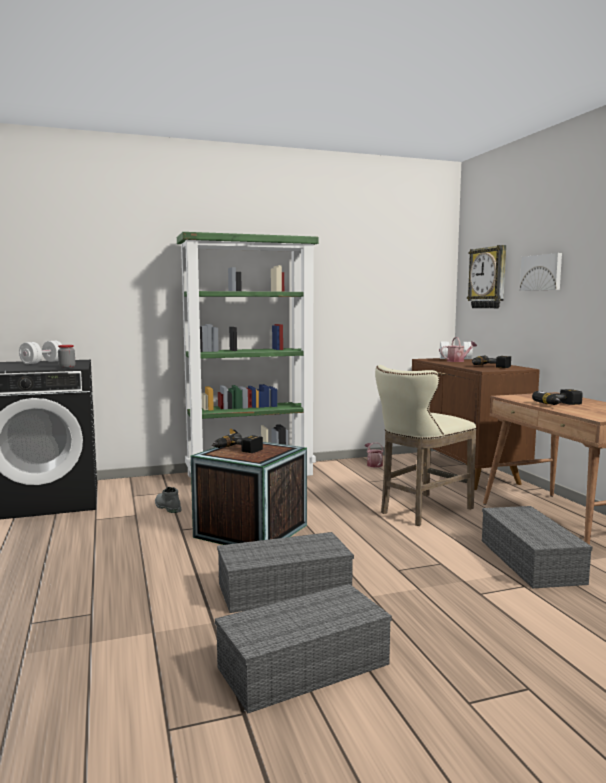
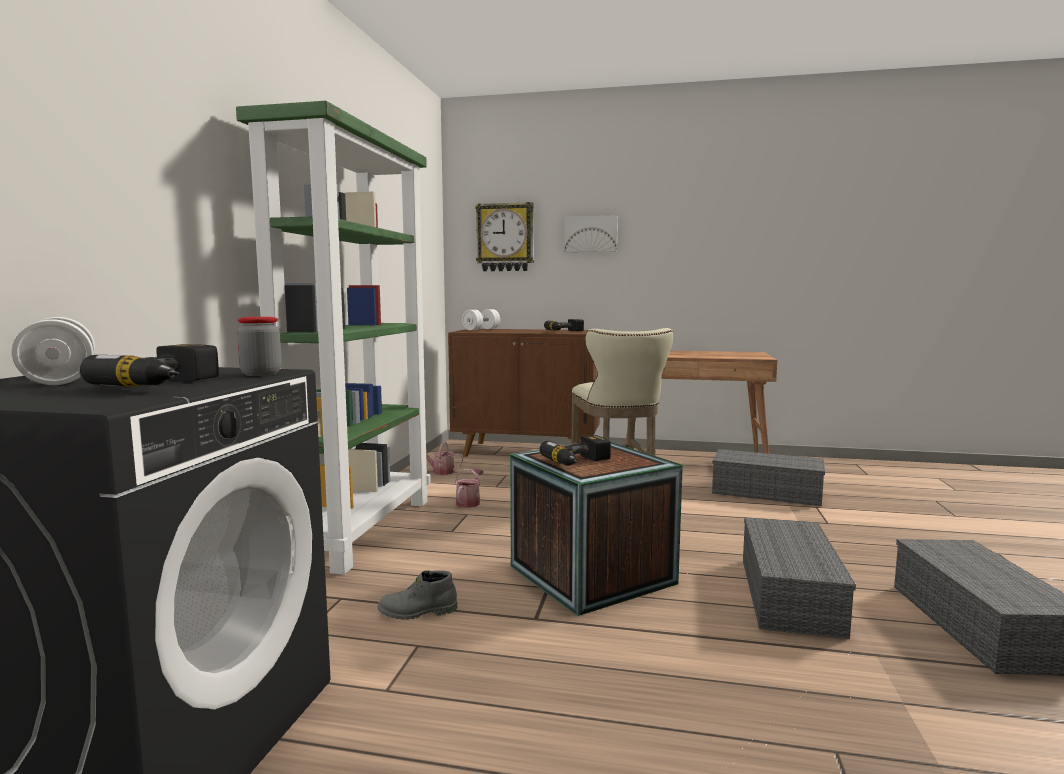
camera: 60 degrees left, 0 degrees up
watering can [441,337,477,362] -> watering can moved to [455,469,484,508]
power drill [532,389,583,405] -> power drill moved to [78,344,219,387]

